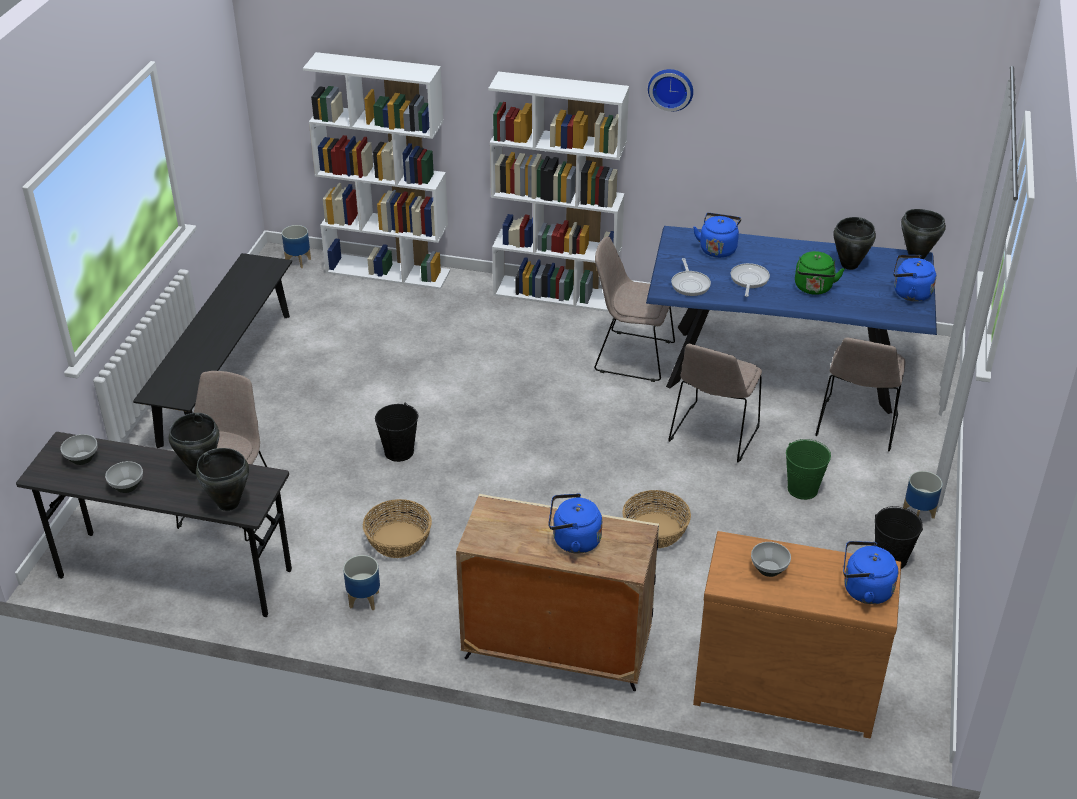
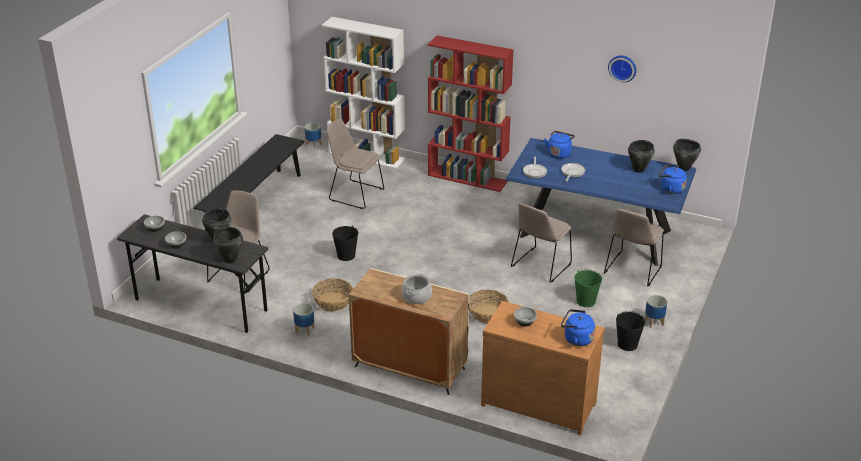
camera: 10 degrees right, 5 degrees down
white bookcase [488,71,629,312] -> red bookcase [428,35,514,192]
blue kettle [549,493,602,554] -> cooking pot [402,274,432,304]
beige chair [594,236,675,382] -> beige chair moved to [326,118,384,209]
wall clock [648,69,693,112] -> wall clock moved to [608,56,636,82]
green kettle [795,251,845,295] -> none

